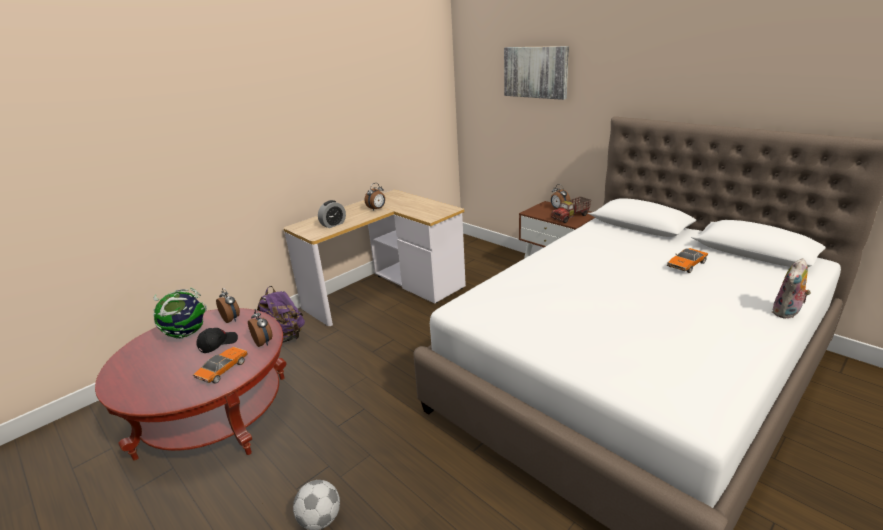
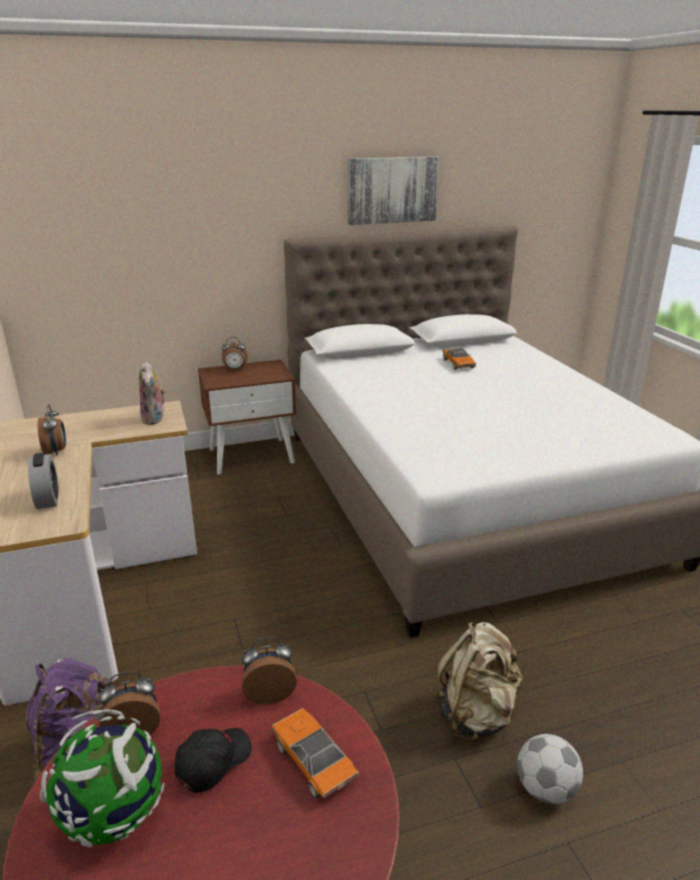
camera: 65 degrees left, 0 degrees up
black cap [197,328,238,353] -> black cap turned 60 degrees clockwise [174,728,252,793]
picture [504,46,569,100] -> picture moved to [348,156,440,225]
toy truck [551,197,591,223] -> none
plush toy [772,258,811,319] -> plush toy moved to [139,361,165,425]
none -> beige backpack [437,622,523,741]

